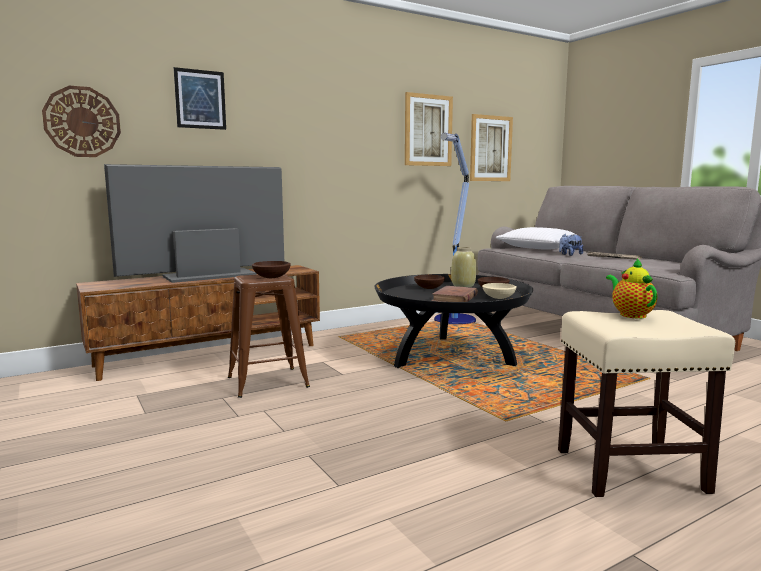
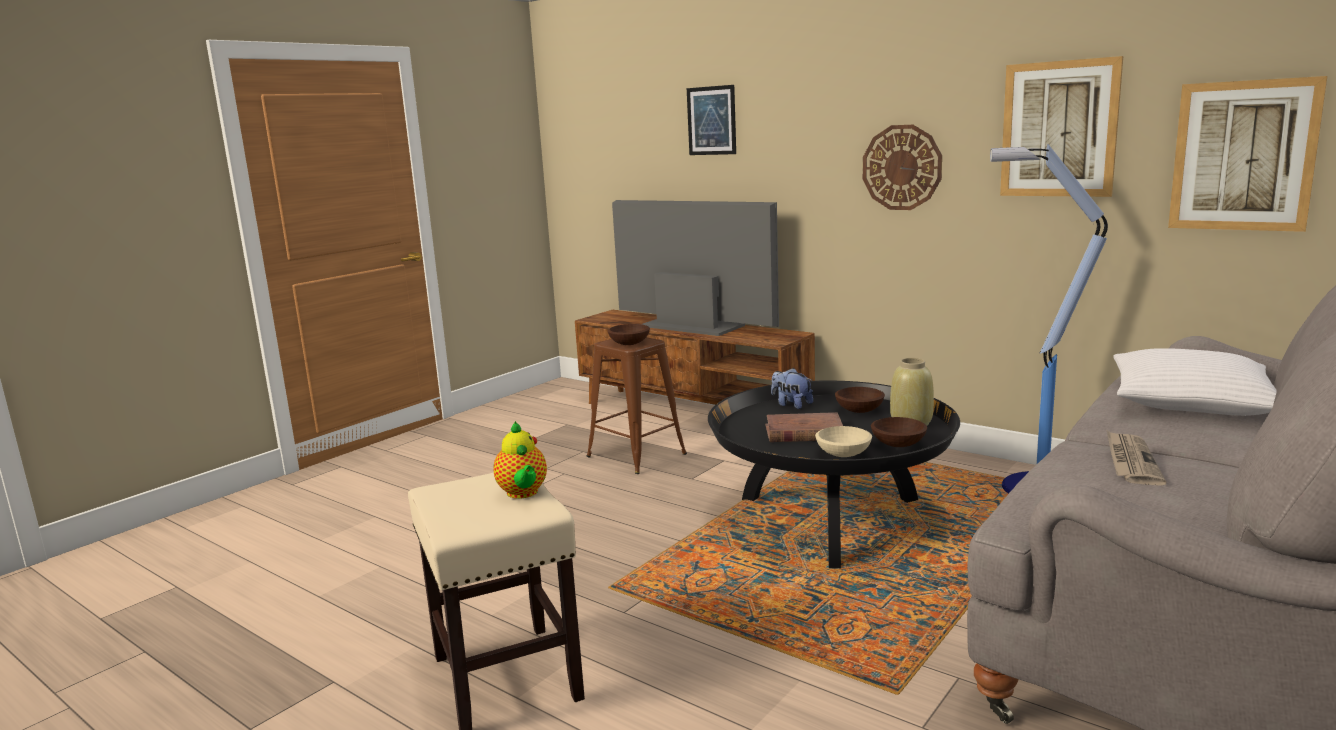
camera: 70 degrees right, 5 degrees up
wall clock [42,86,121,157] -> wall clock moved to [863,125,942,210]
plush toy [559,234,583,256] -> plush toy moved to [771,368,813,409]
teapot [606,258,658,319] -> teapot turned 105 degrees clockwise [493,421,547,499]

